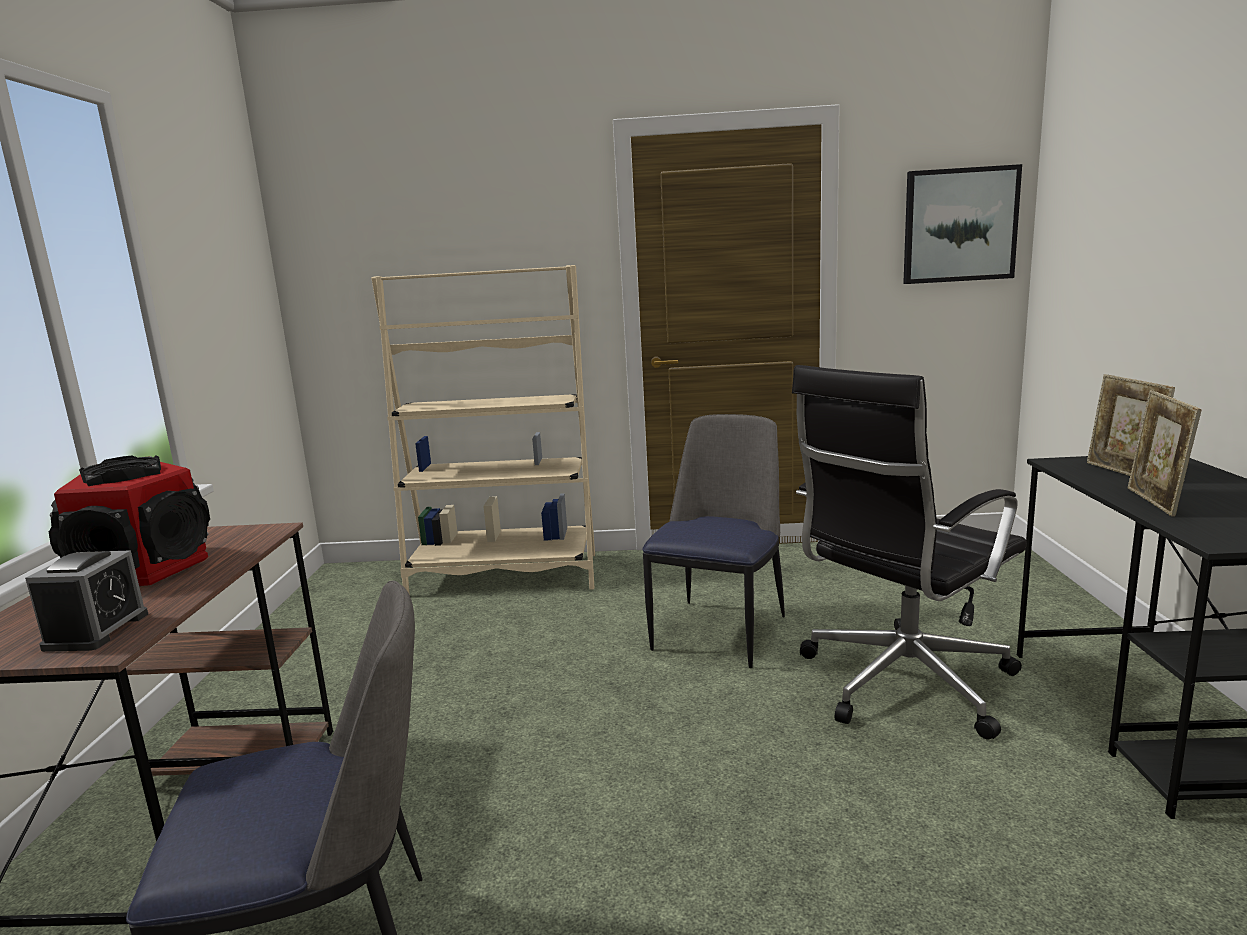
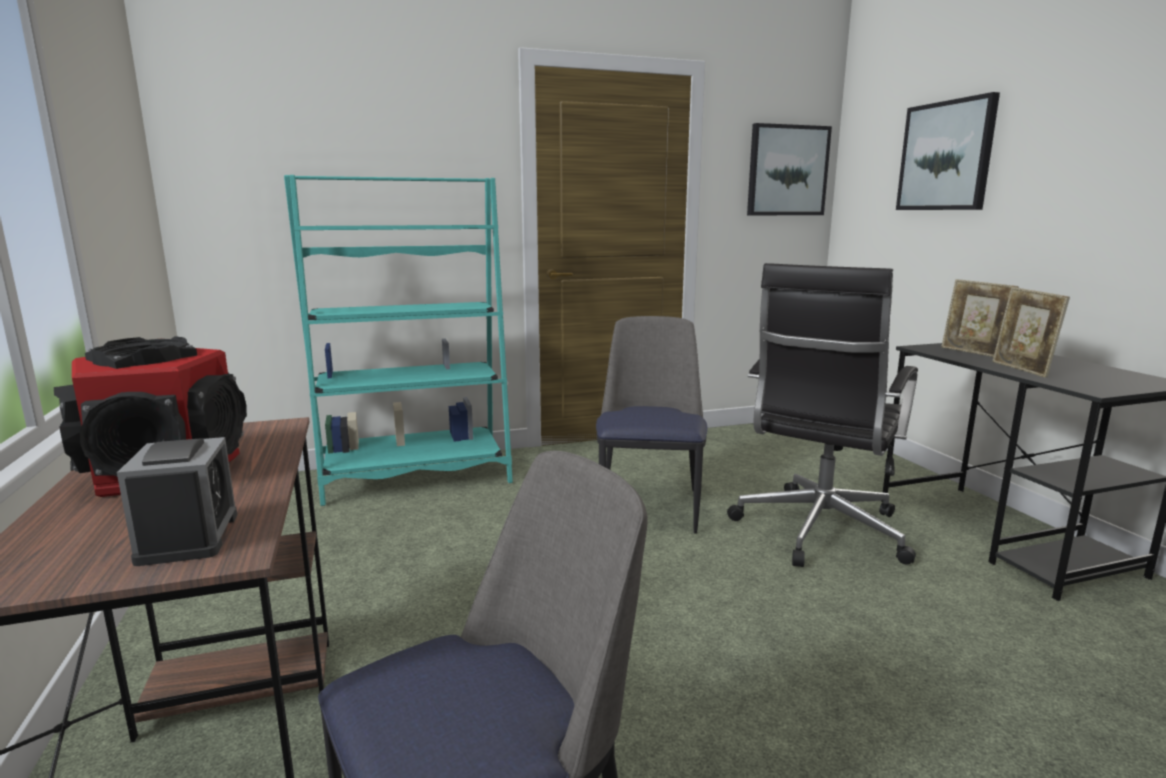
camera: 20 degrees left, 0 degrees up
beige bookcase [371,265,595,595] -> turquoise bookcase [284,175,513,506]
none -> picture [896,92,1000,210]

